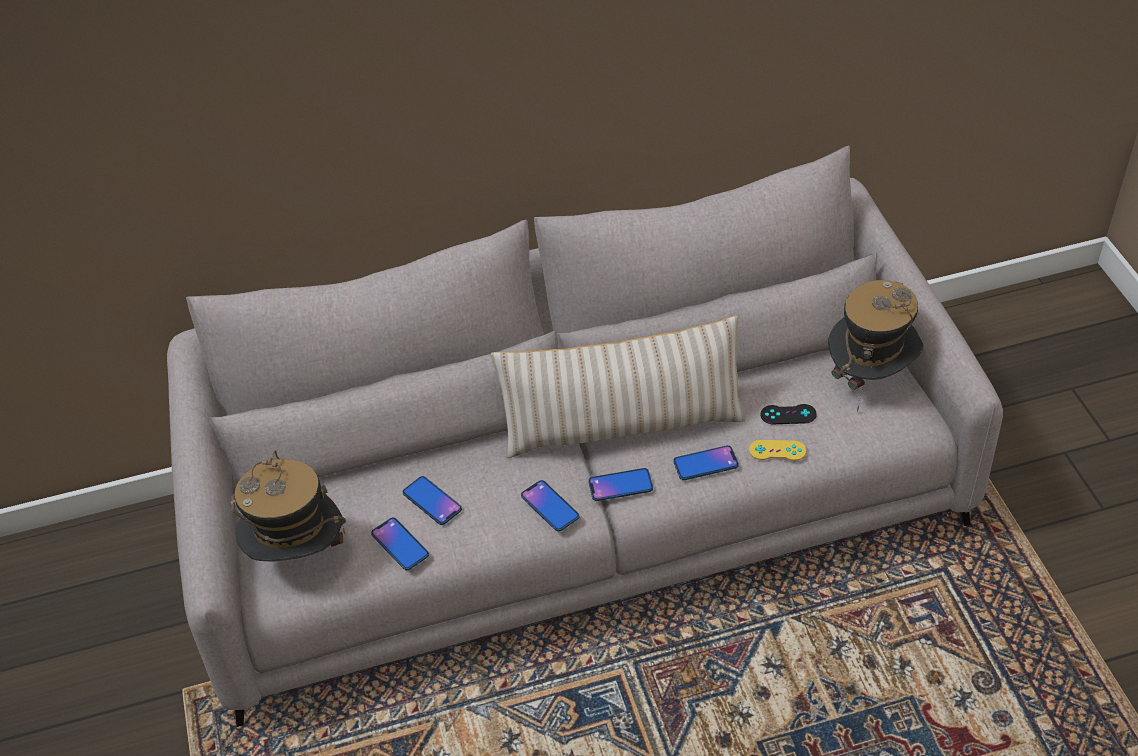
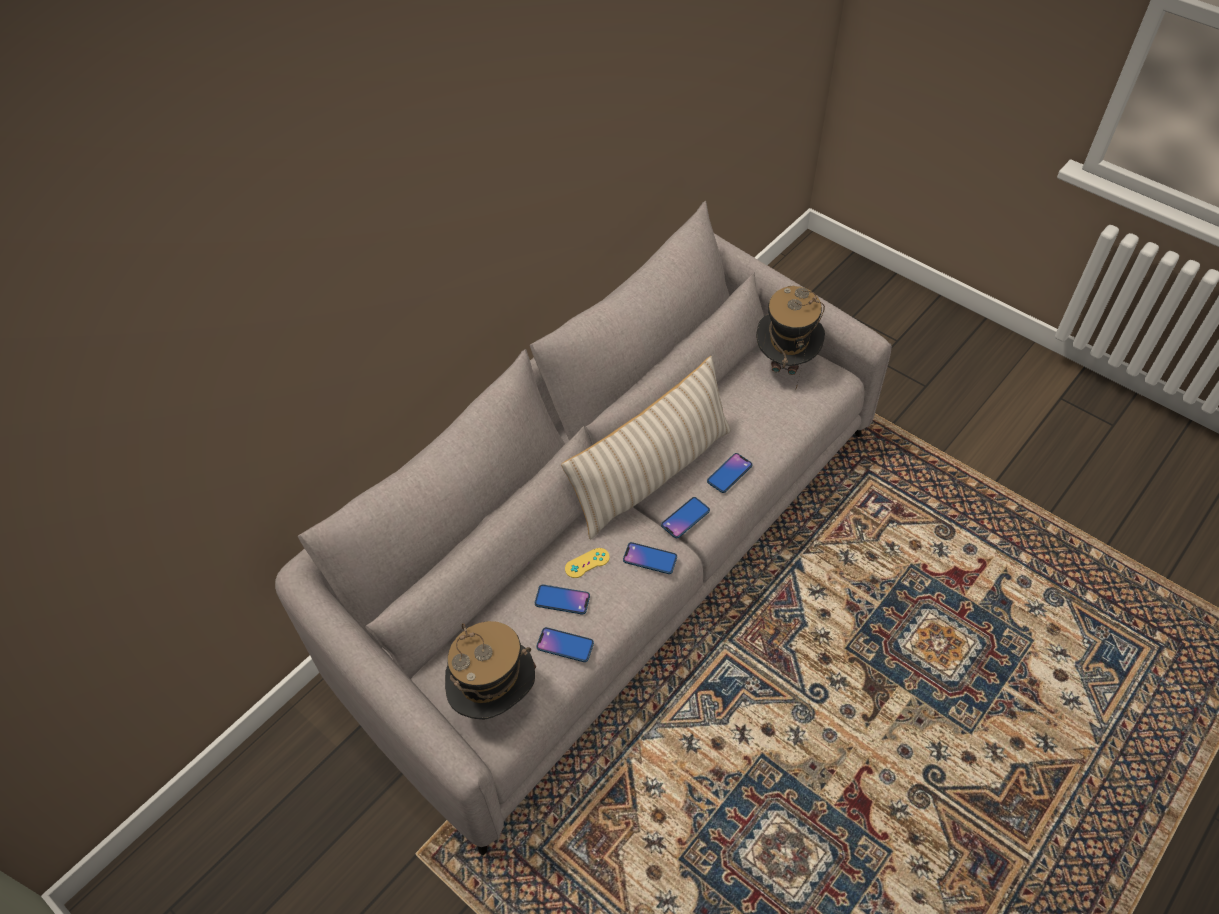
camera: 35 degrees left, 5 degrees up
yellow game controller [749,440,806,461] -> yellow game controller moved to [565,548,610,578]
black game controller [760,404,817,424] -> none

